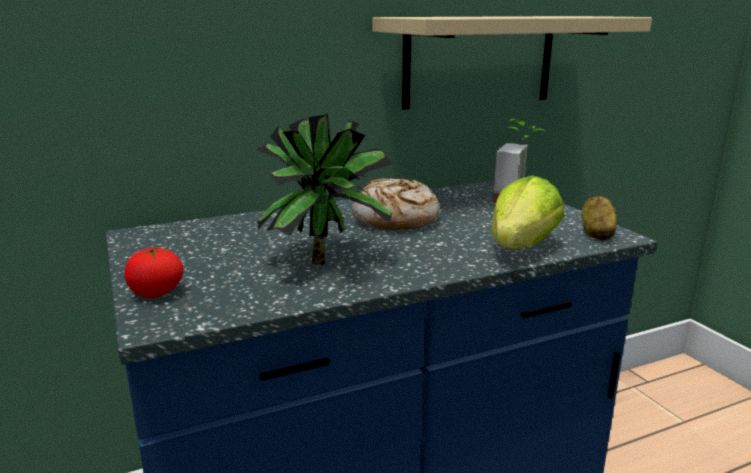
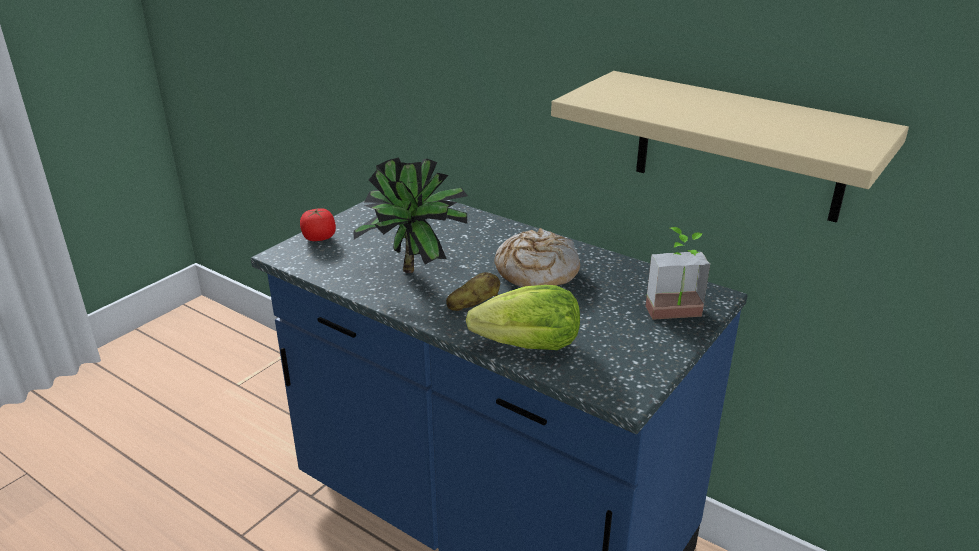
camera: 60 degrees right, 10 degrees up
potato [581,196,617,241] -> potato moved to [446,272,500,311]

